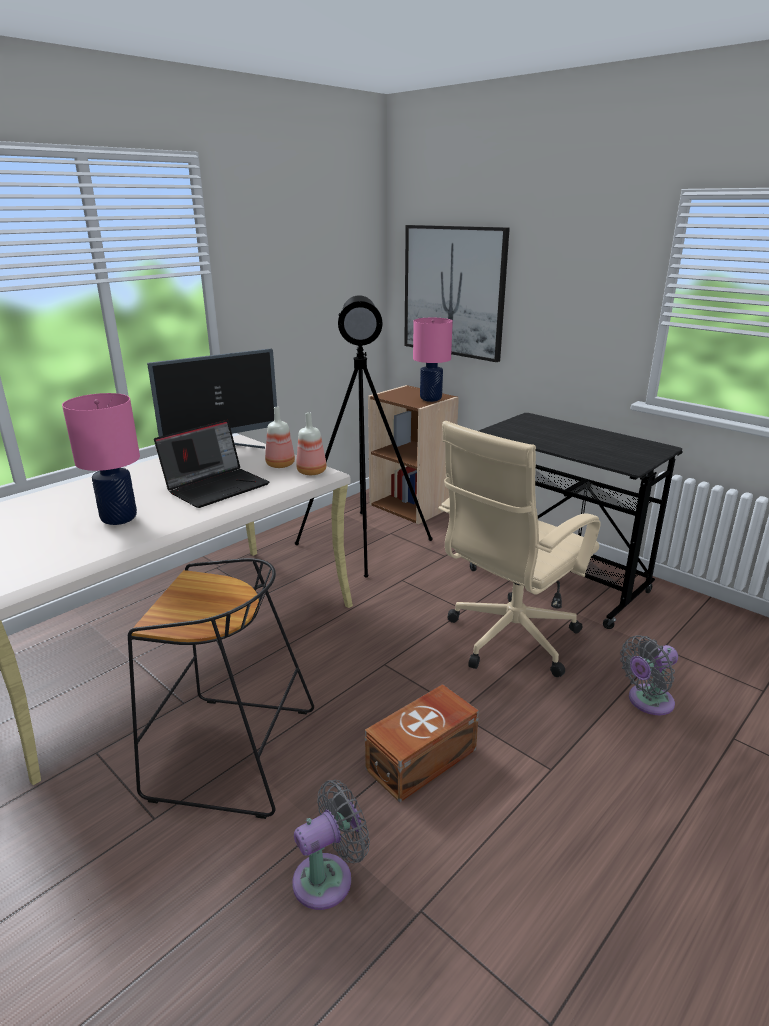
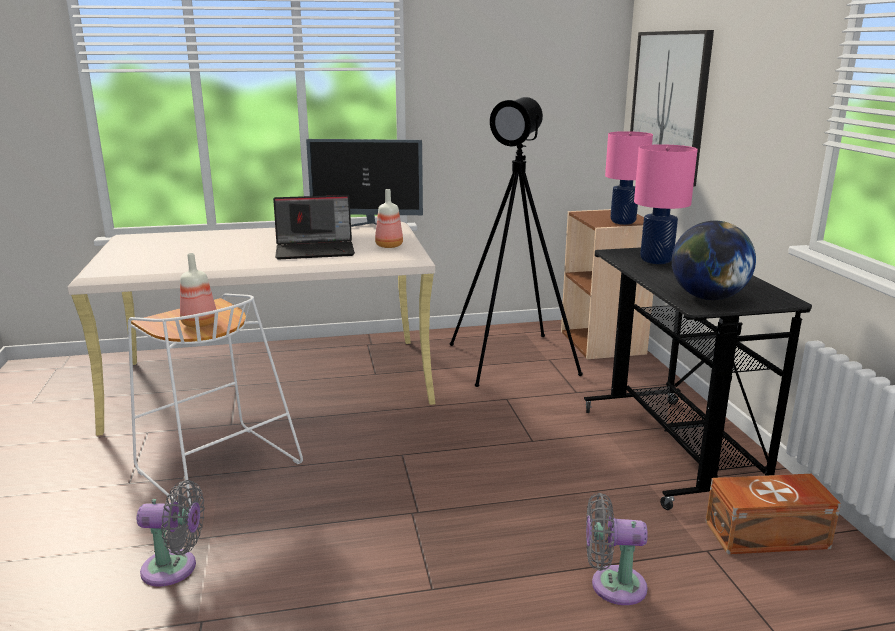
camera: 35 degrees right, 5 degrees down
pink table lamp [62,393,140,525] -> pink table lamp moved to [634,144,698,264]
black stool [128,558,314,819] -> white stool [128,293,303,504]
bottle [296,412,327,475] -> bottle moved to [180,253,217,328]
brown storage box [365,684,479,803] -> brown storage box moved to [706,474,841,554]
beige office chair [438,421,601,677] -> none
none -> globe [672,221,756,300]

